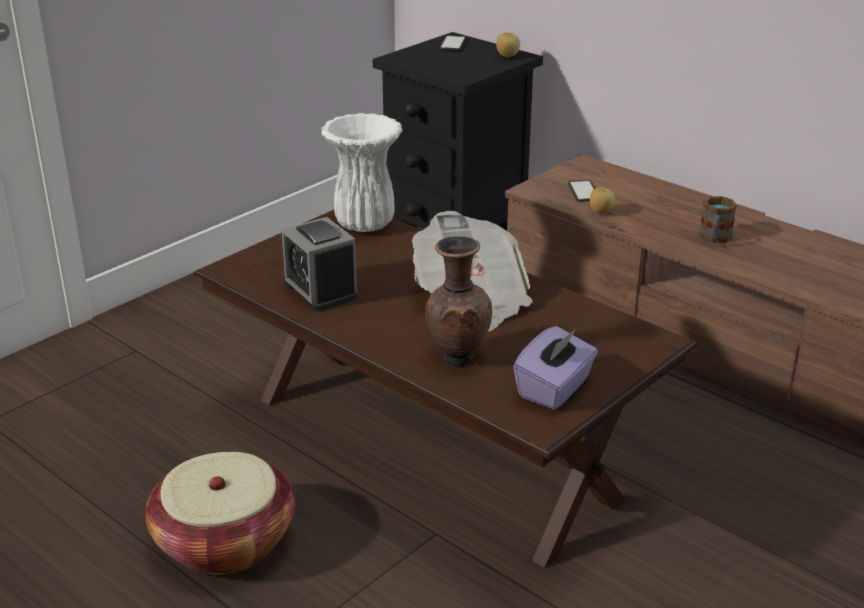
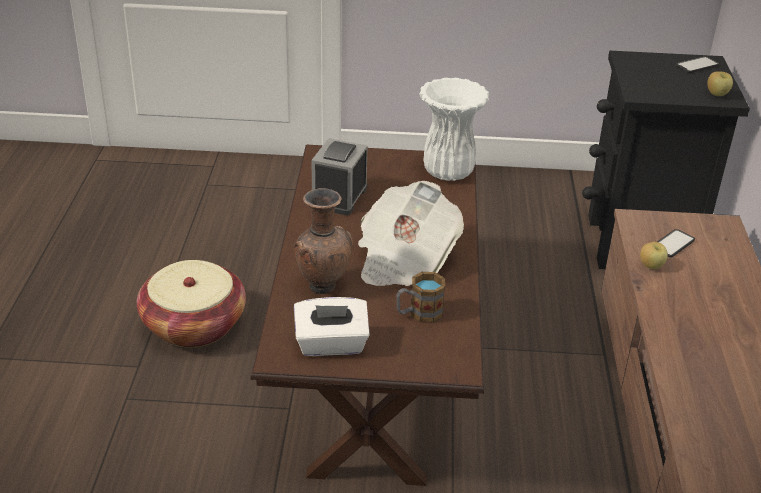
camera: 50 degrees right, 5 degrees up
purple tissue box [513,326,598,410] -> white tissue box [294,297,370,356]
mug [699,196,737,243] -> mug moved to [396,272,445,323]

